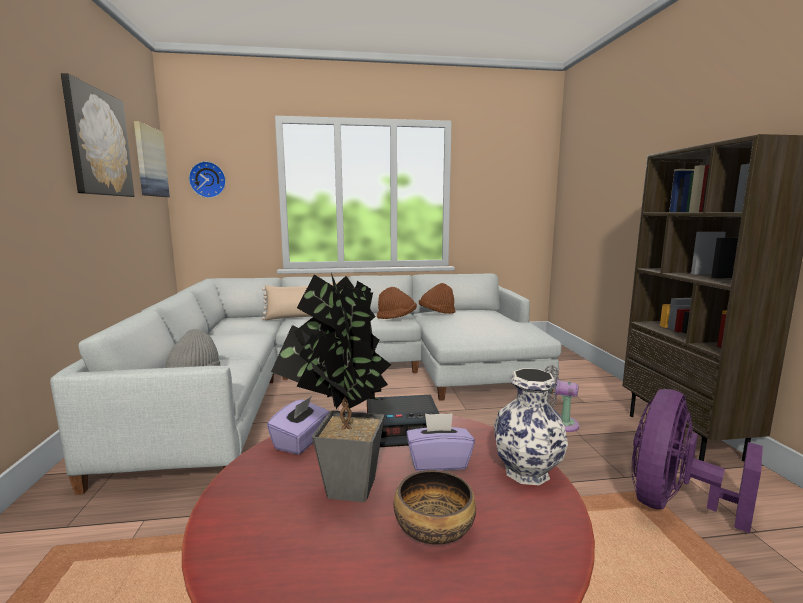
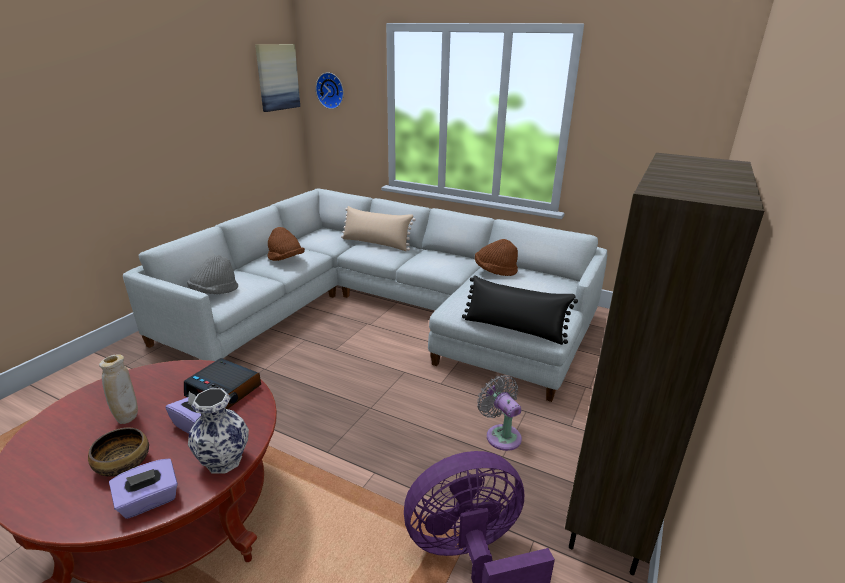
camera: 35 degrees right, 15 degrees up
picture [61,73,135,197] -> none
purple tissue box [267,396,329,455] -> purple tissue box moved to [109,458,178,519]
potted plant [271,273,391,502] -> beige vase [99,354,138,424]
brown hat [377,287,417,319] -> brown hat moved to [268,227,305,261]
none -> black pillow [462,275,578,345]

